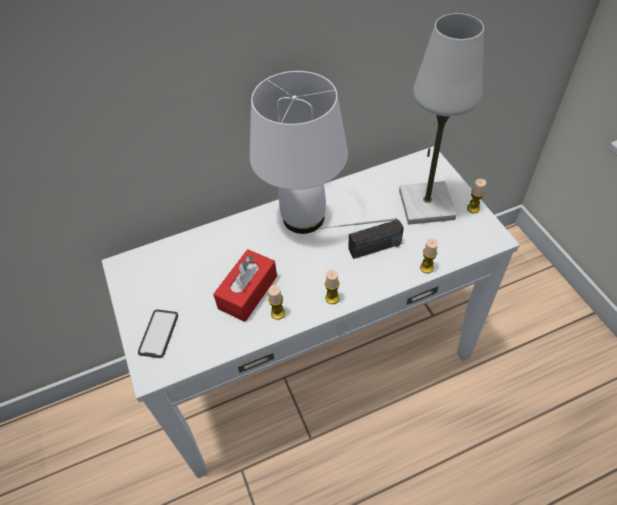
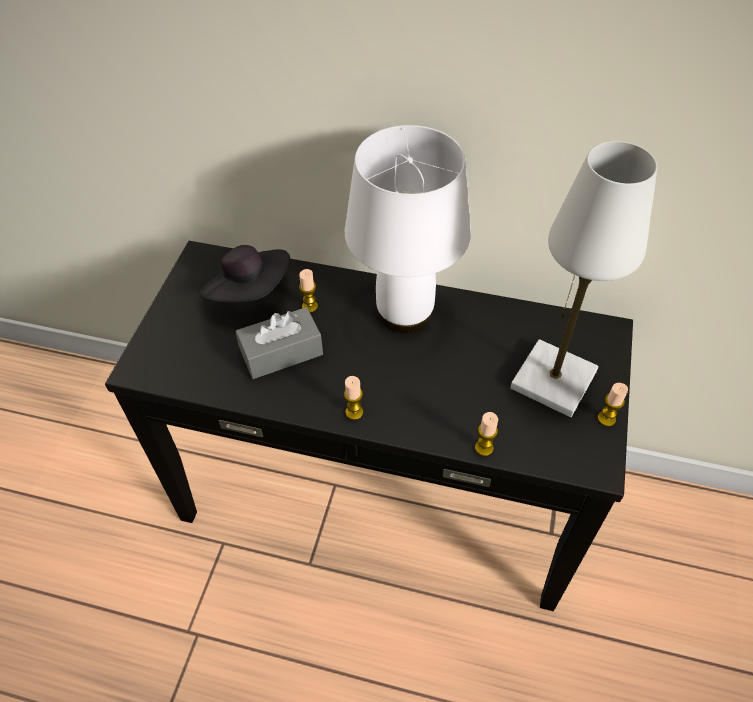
camera: 35 degrees right, 0 degrees up
white console table [102,146,519,478] -> black console table [105,241,633,611]
phone [138,310,178,358] -> none
red tissue box [213,249,277,322] -> grey tissue box [235,307,323,379]
candle [268,285,285,319] -> candle moved to [299,269,318,312]
radio [321,218,404,259] -> none
none -> black hat [198,245,290,302]

